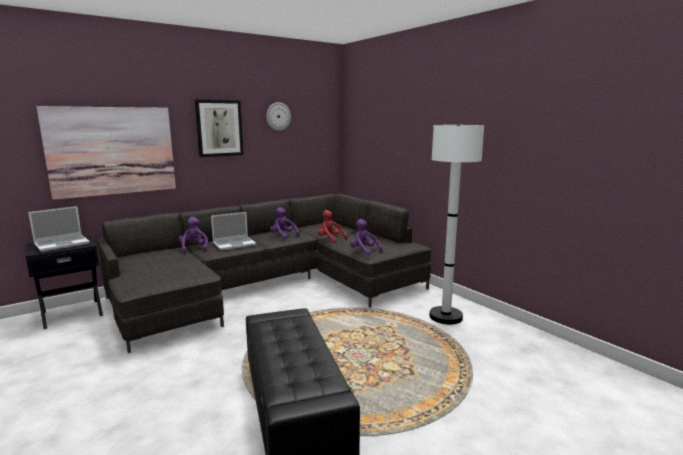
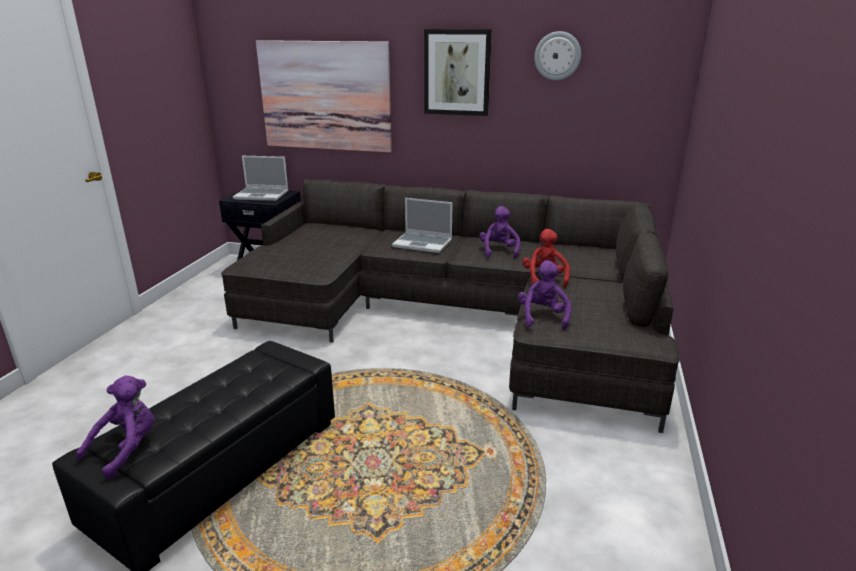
camera: 50 degrees right, 10 degrees up
purple plush toy [179,217,208,253] -> purple plush toy moved to [76,376,154,479]
white floor lamp [429,124,484,324] -> none

